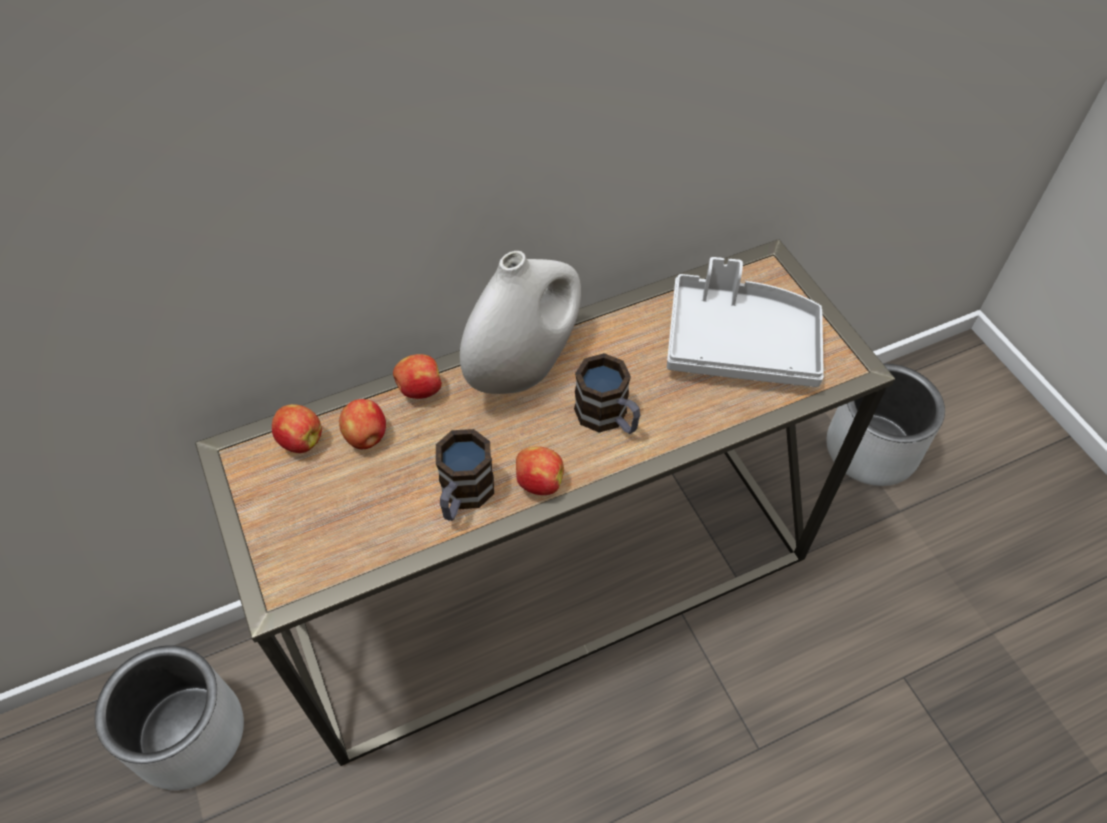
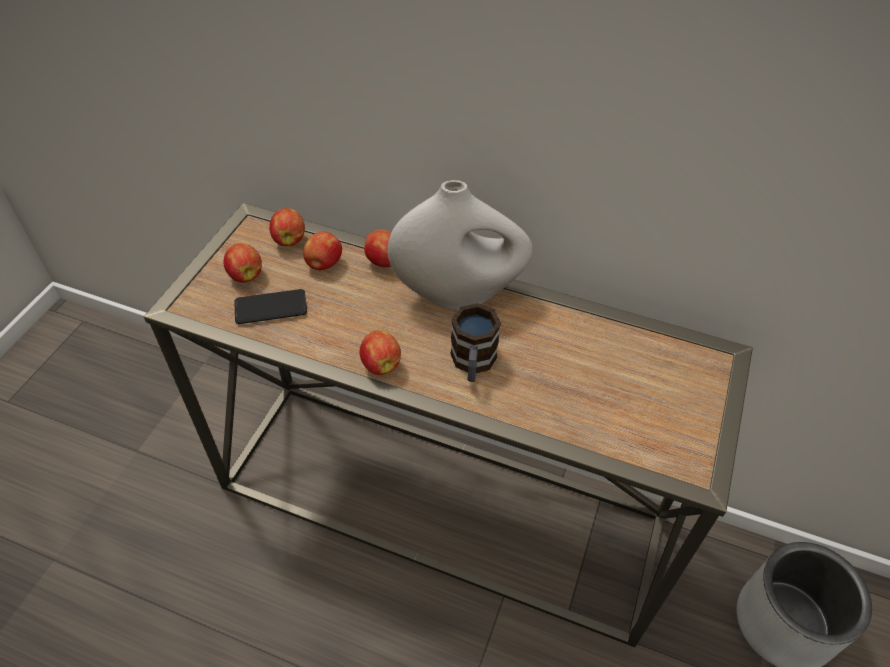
camera: 45 degrees right, 5 degrees down
grey planter [95,645,244,790] -> none
mug [436,429,494,521] -> none
grey tray [667,257,824,387] -> none
none -> apple [223,243,262,283]
none -> phone [234,289,307,324]

